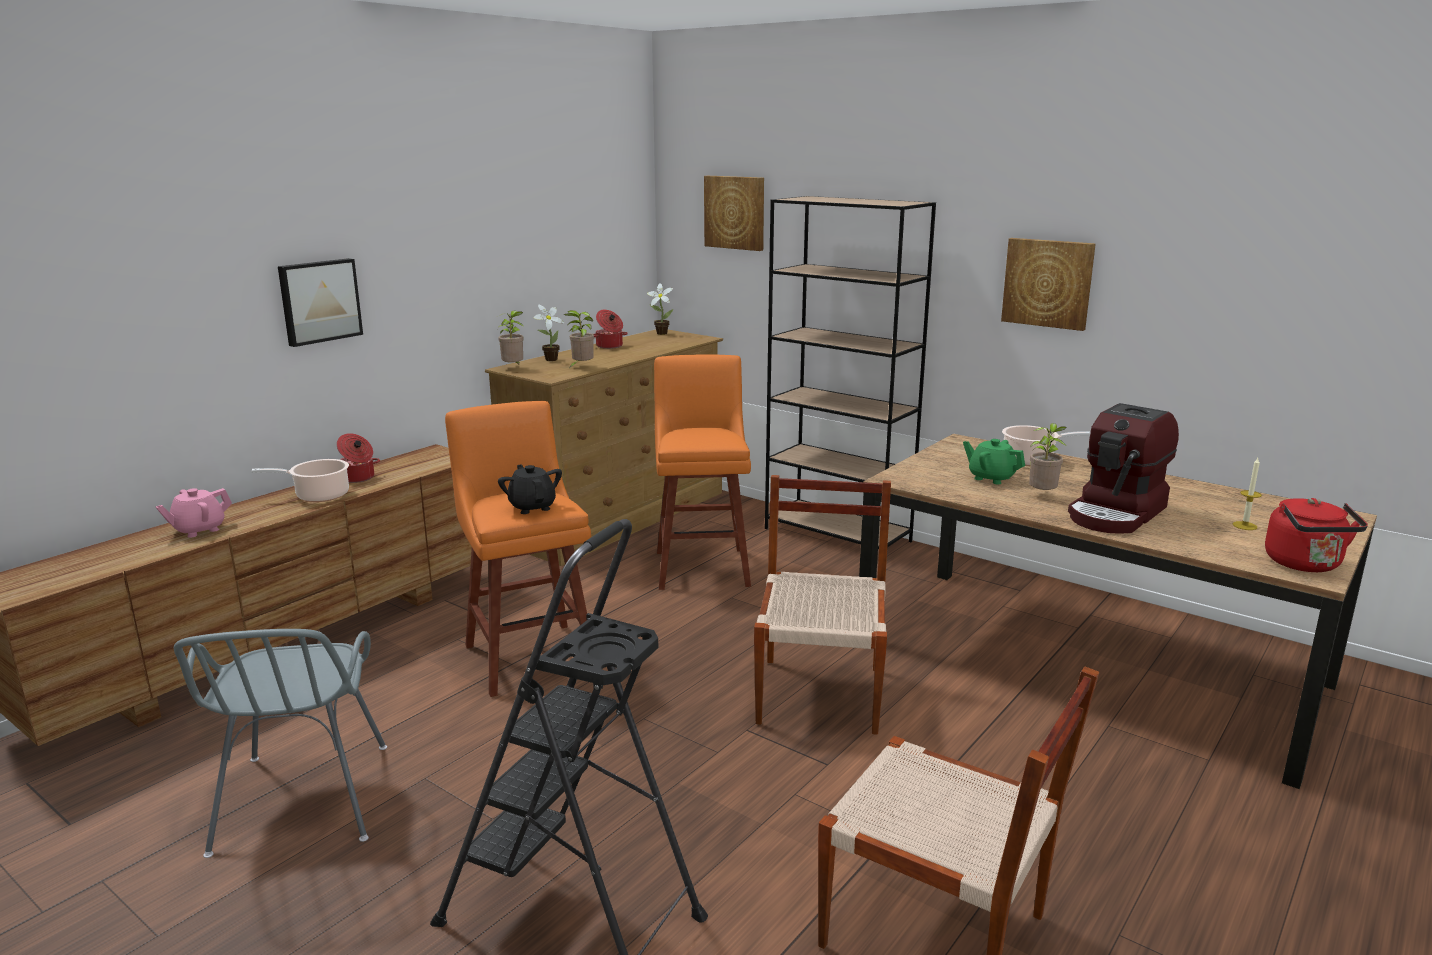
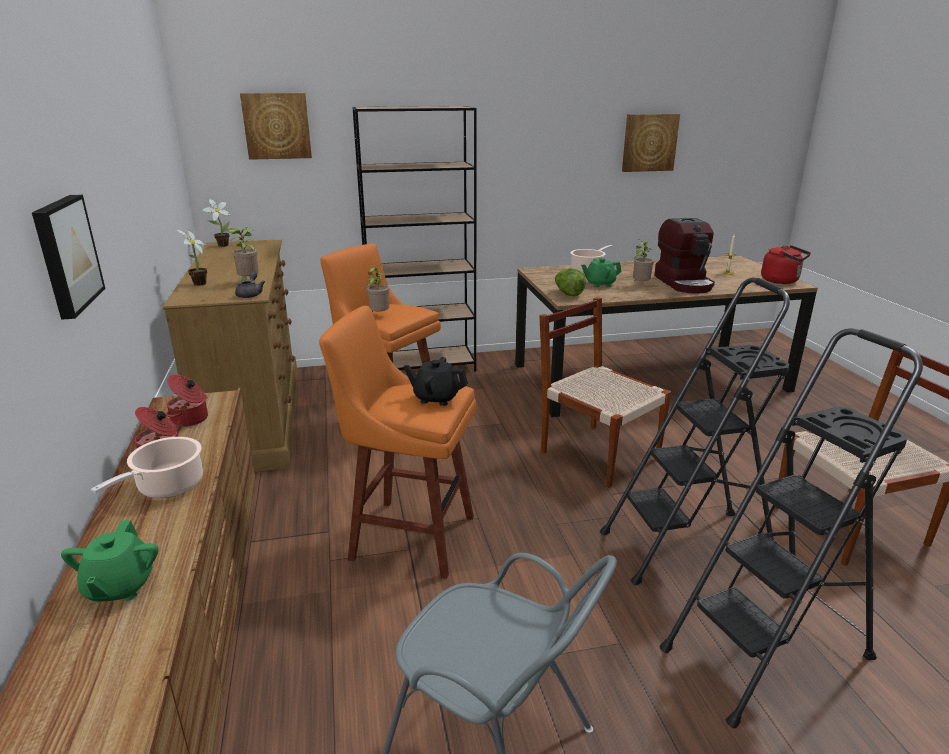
camera: 50 degrees left, 5 degrees up
pink teapot [156,488,232,538] -> green teapot [61,520,158,603]
potted plant [497,310,524,364] -> potted plant moved to [366,264,390,312]
cooking pot [594,310,628,349] -> cooking pot moved to [166,374,208,427]
picture [1001,238,1096,331] -> picture moved to [622,114,680,172]
none -> grey teapot [235,271,265,298]
none -> lettuce [555,268,586,297]
none -> step ladder [600,277,790,585]

